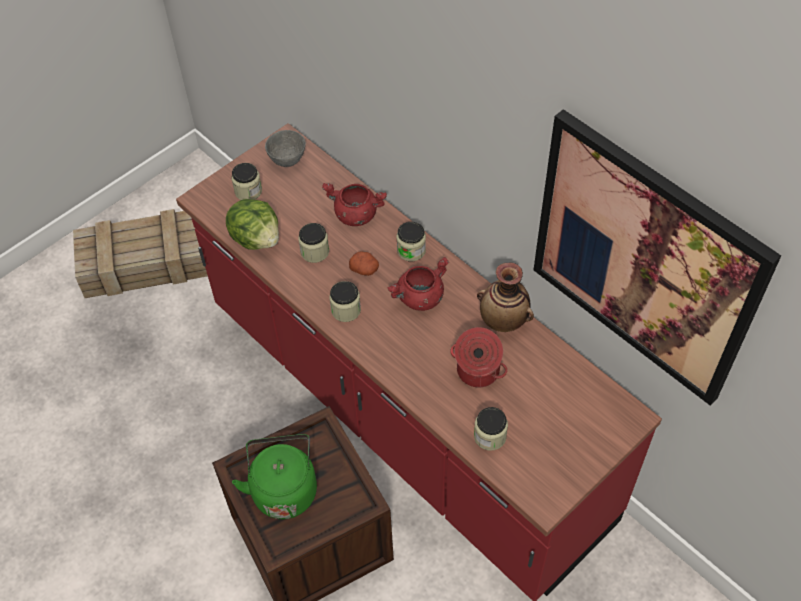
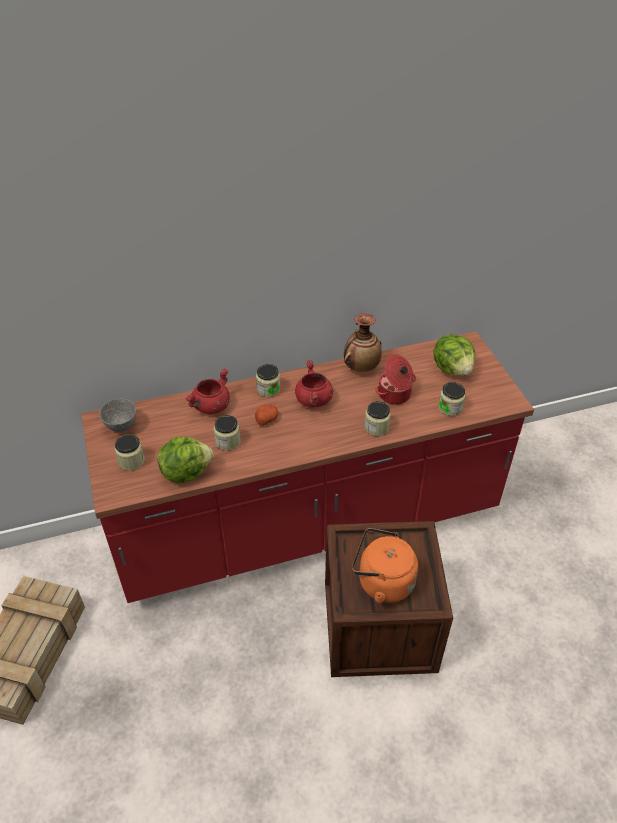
camera: 65 degrees left, 10 degrees down
green kettle [232,434,317,519] -> orange kettle [352,528,418,603]
jar [329,281,361,322] -> jar moved to [365,401,391,436]
picture [534,109,781,406] -> none
none -> lettuce [434,334,475,375]

